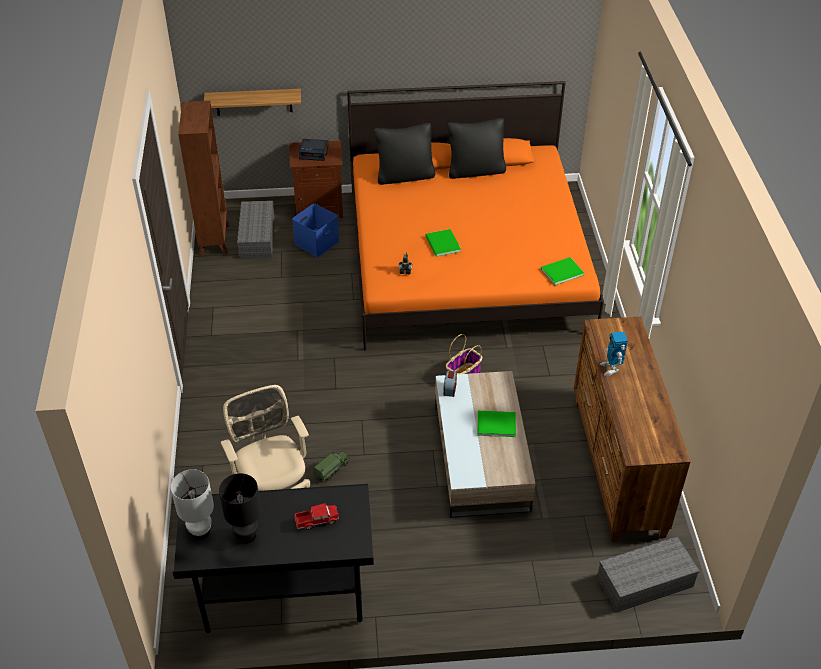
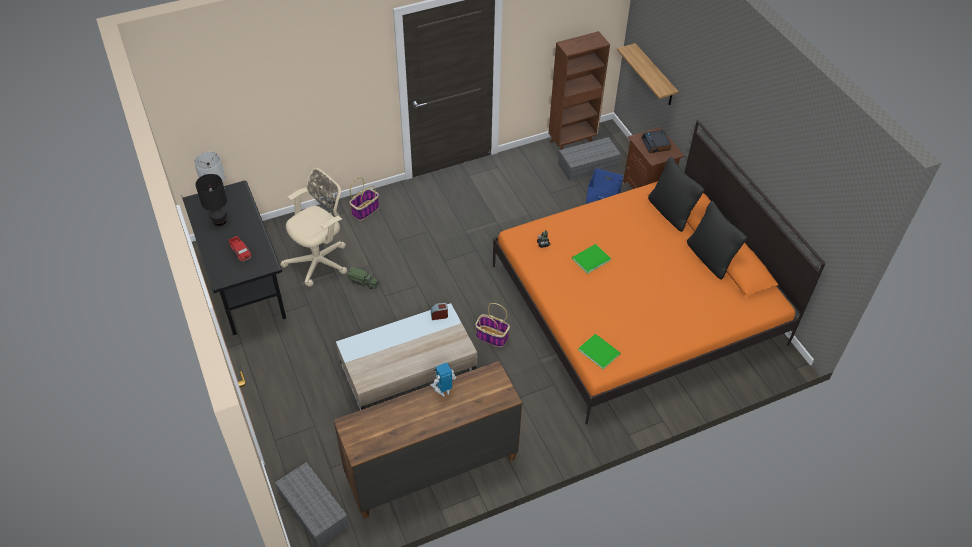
camera: 70 degrees right, 5 degrees up
green book [477,411,516,437] -> none
none -> basket [349,177,379,220]

